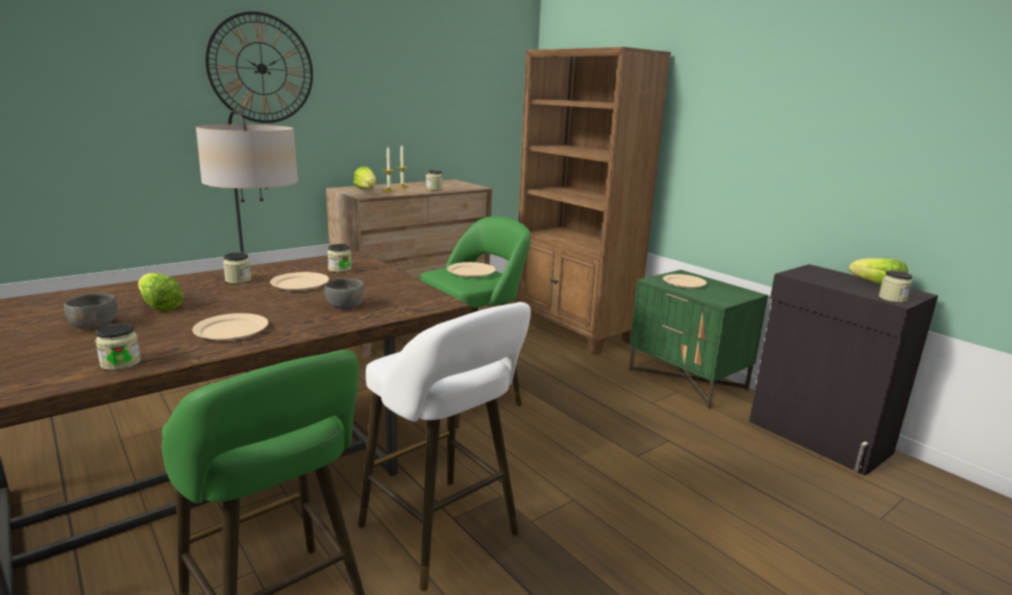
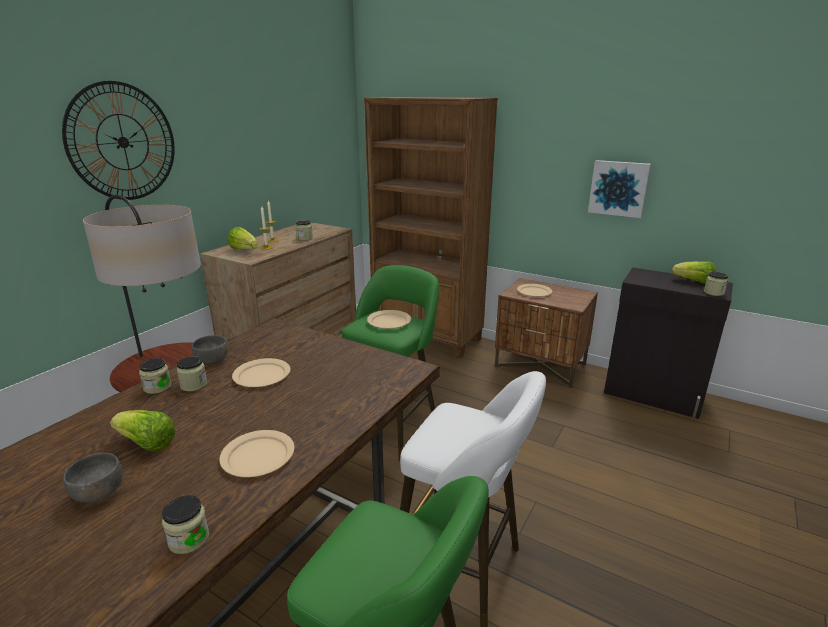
camera: 20 degrees left, 5 degrees up
grey bowl [324,278,365,310] -> grey bowl moved to [191,335,228,364]
jar [327,244,352,273] -> jar moved to [139,358,171,394]
green nightstand [629,270,768,409] -> brown nightstand [495,278,598,388]
none -> picture [588,160,651,218]

